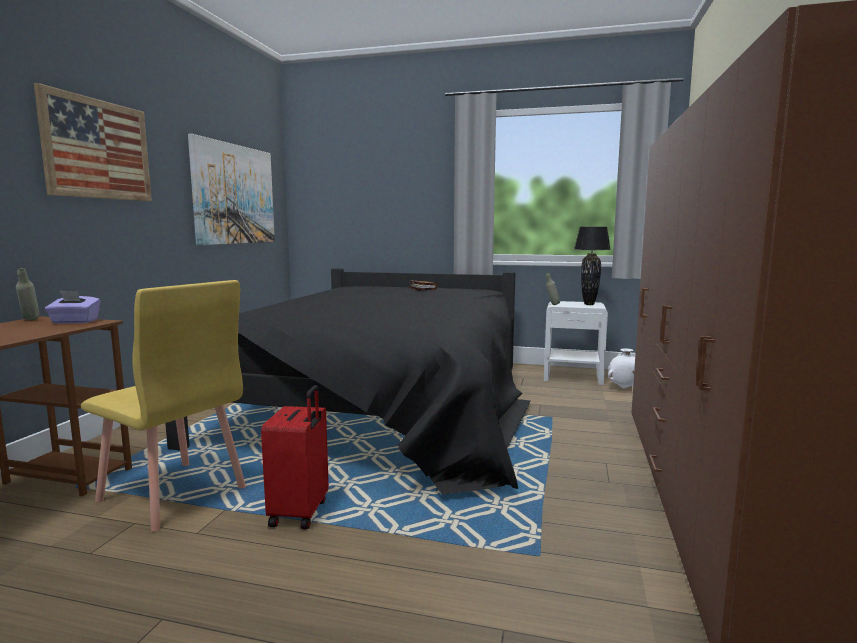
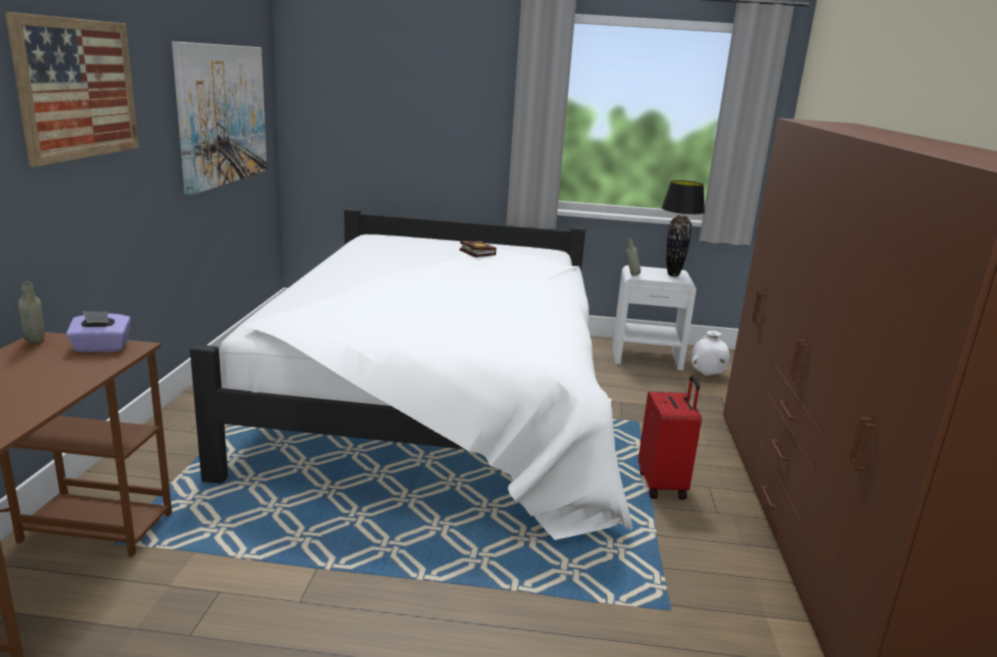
camera: 10 degrees left, 10 degrees up
yellow chair [81,280,246,532] -> none
black bed [165,268,531,495] -> white bed [190,208,633,540]
red suitcase [261,385,329,529] -> red suitcase moved to [638,376,702,500]

